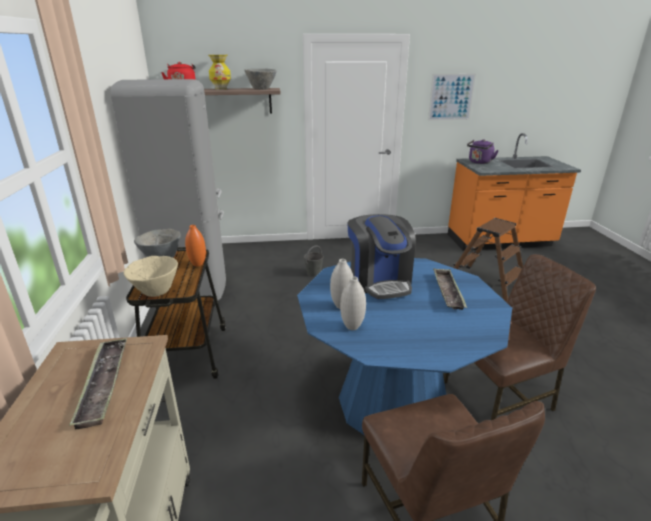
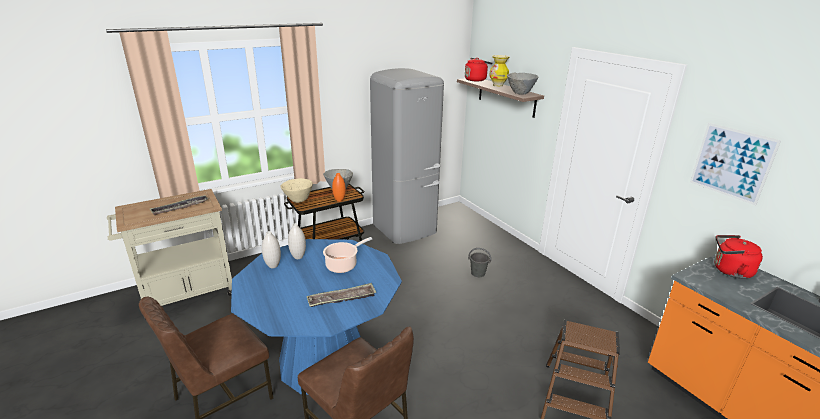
camera: 65 degrees right, 0 degrees up
coffee machine [347,214,416,300] -> cooking pot [323,237,372,273]
purple kettle [467,139,499,164] -> red kettle [714,235,763,279]

